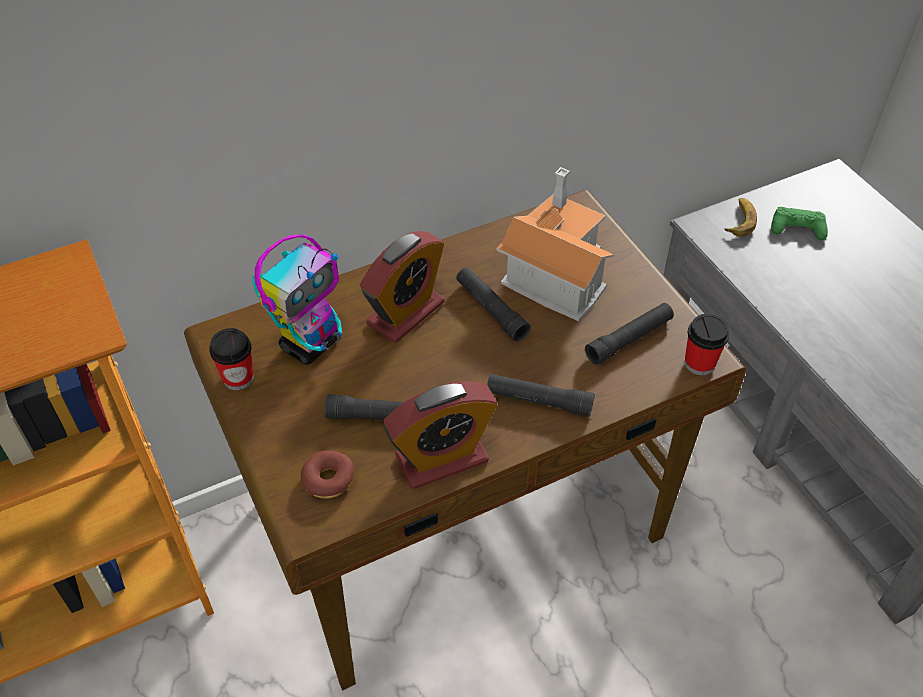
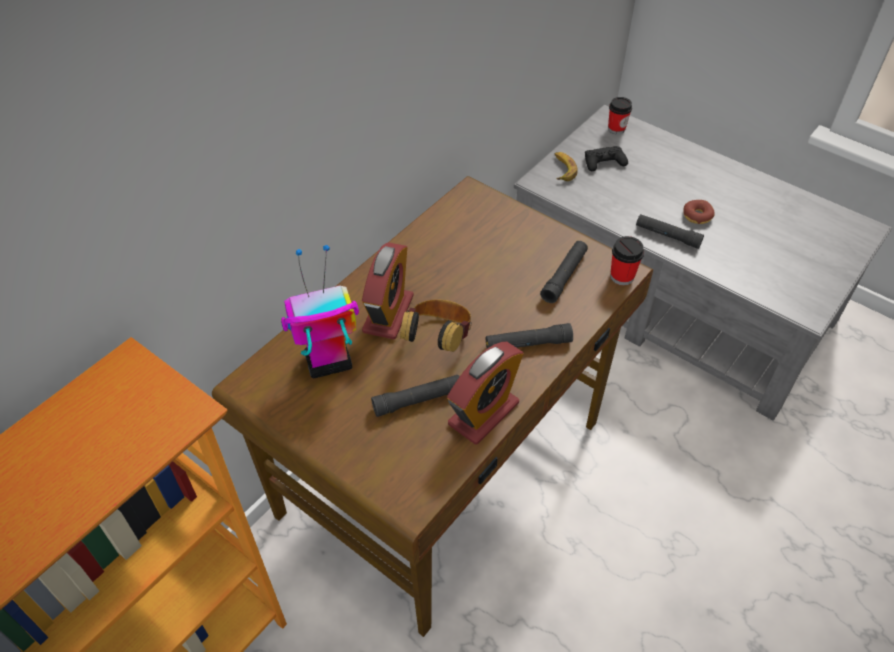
camera: 25 degrees left, 0 degrees up
cup [209,328,254,390] -> cup moved to [608,97,632,134]
toy robot [252,235,342,365] -> toy robot turned 120 degrees counterclockwise [281,245,359,378]
donut [301,451,354,499] -> donut moved to [683,200,715,224]
black flashlight [456,267,531,342] -> black flashlight moved to [636,214,704,249]
toy house [497,167,614,321] -> none
green game controller [771,207,828,240] -> black game controller [585,146,628,171]
none -> headphones [400,300,472,352]

